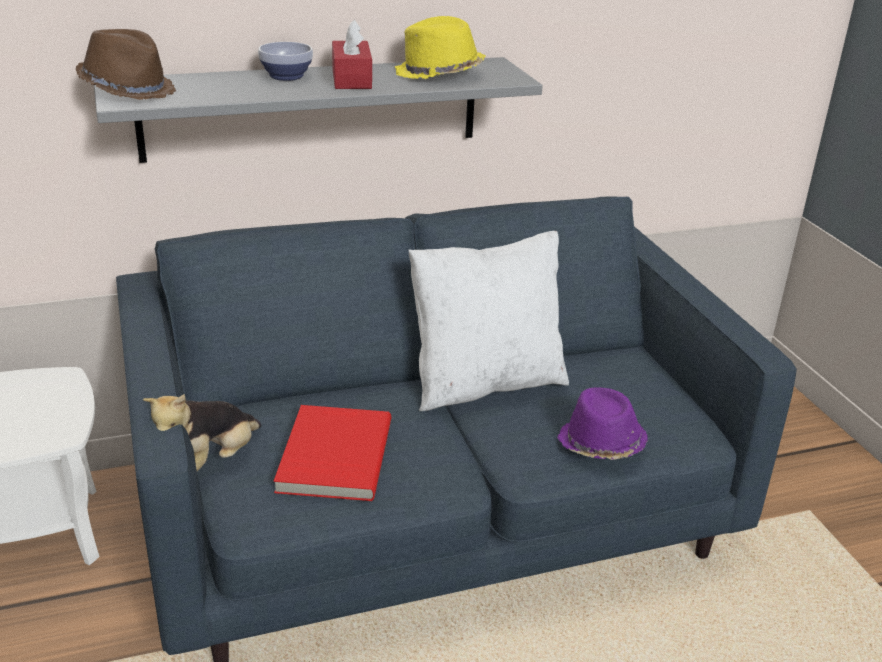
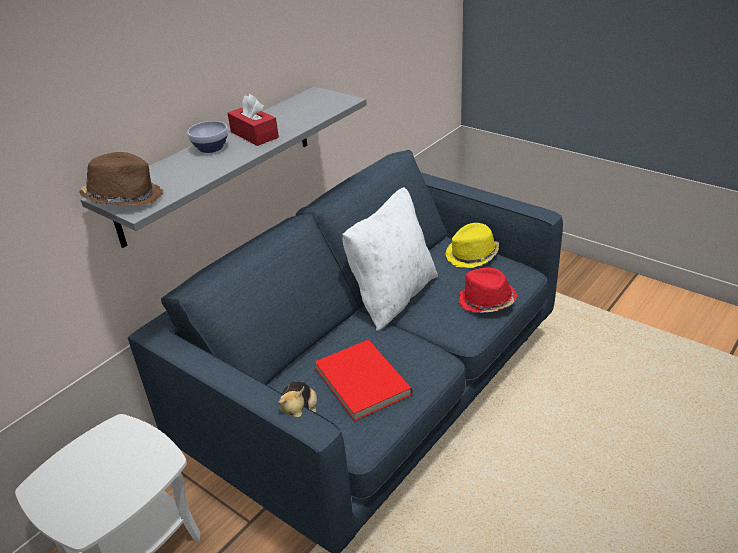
camera: 30 degrees left, 5 degrees up
yellow hat [395,16,486,79] -> yellow hat moved to [446,223,499,268]
purple hat [557,387,648,460] -> red hat [458,268,517,313]

